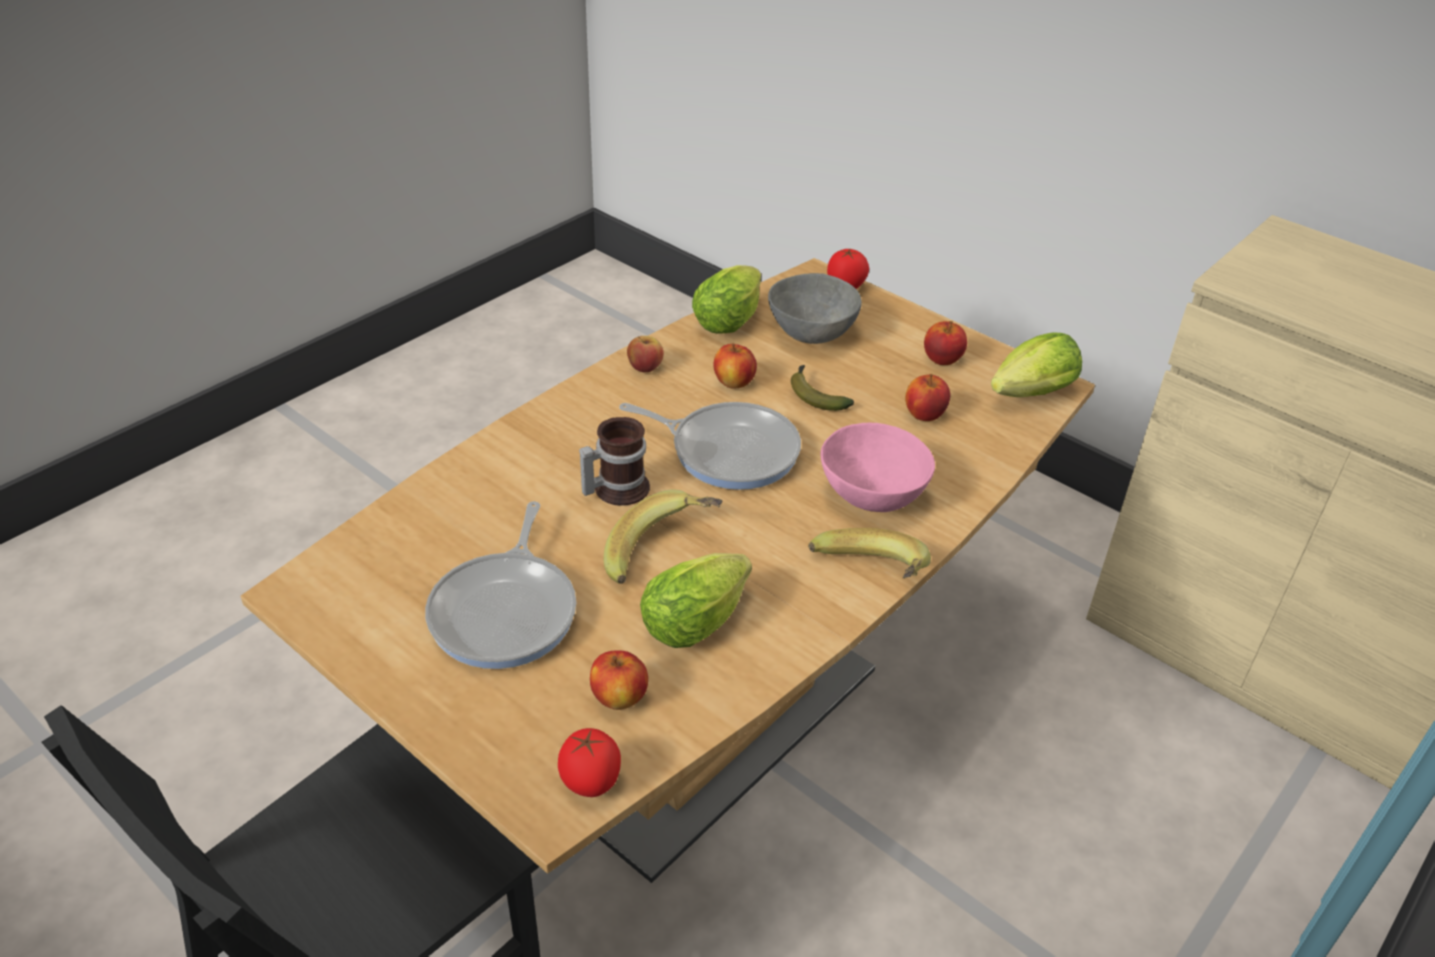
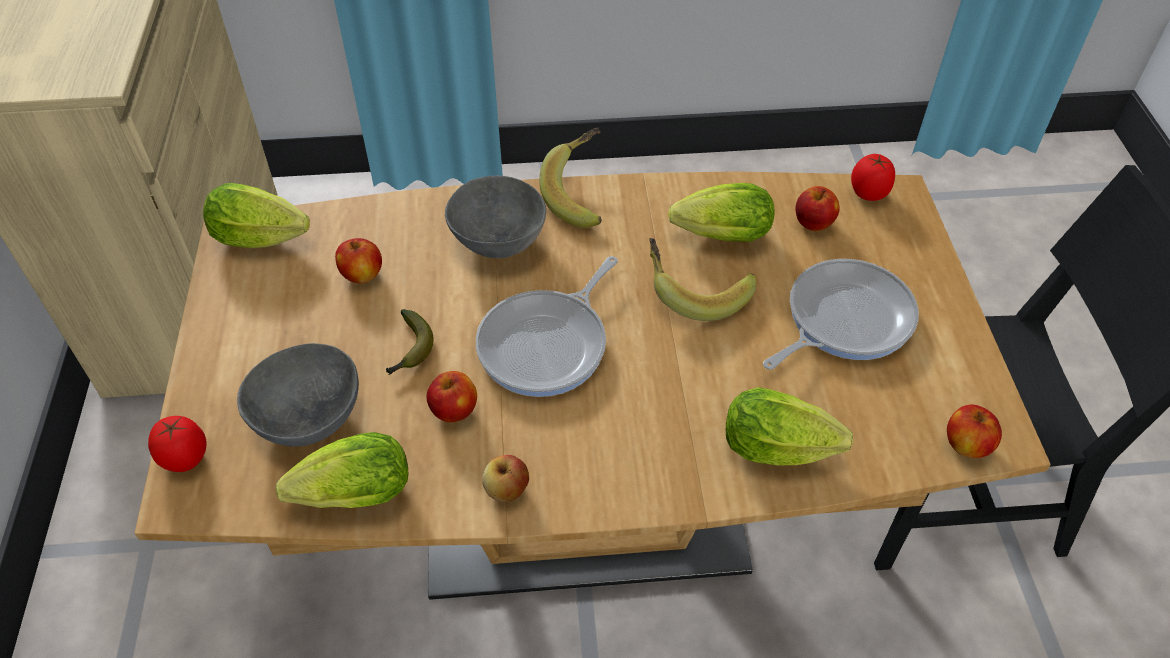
camera: 135 degrees left, 10 degrees up
mug [579,417,650,506] -> none
frying pan [619,402,801,490] -> frying pan turned 120 degrees counterclockwise [476,256,618,397]
pink bowl [821,423,935,512] -> grey bowl [445,176,546,258]
apple [924,321,967,365] -> apple moved to [947,405,1002,458]
none -> lettuce [726,387,853,465]

